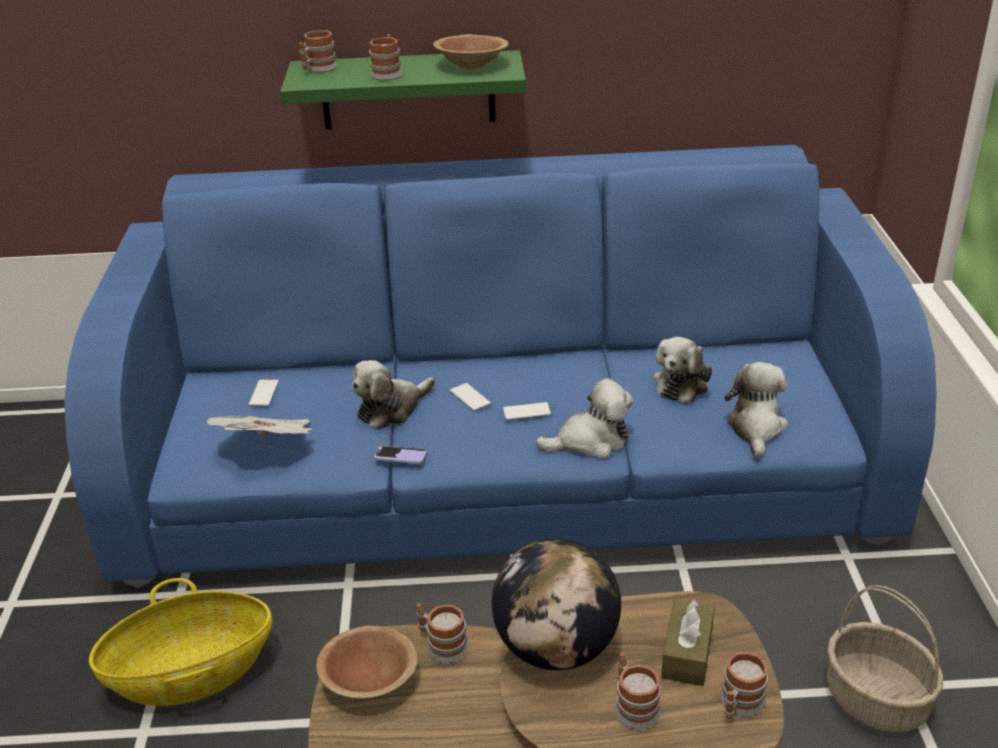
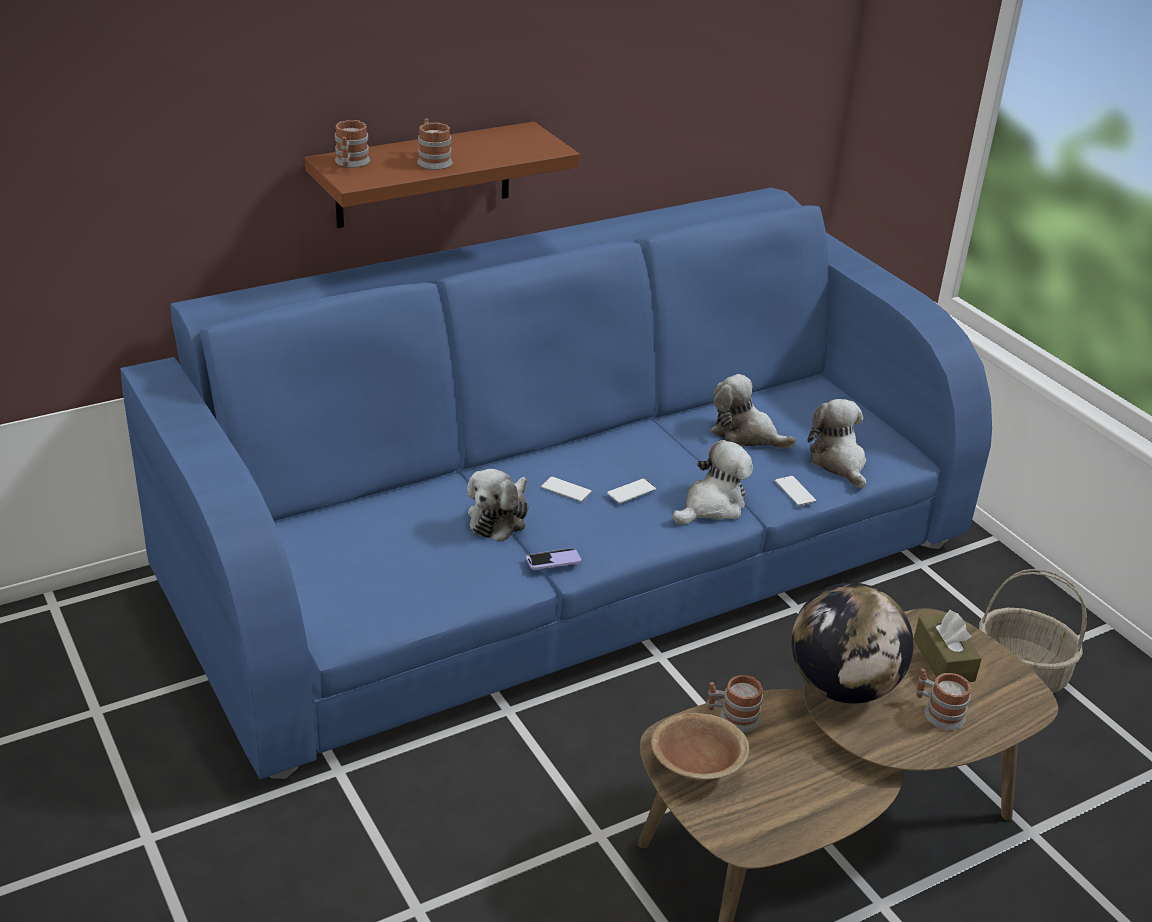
camera: 30 degrees left, 0 degrees up
basket [89,578,273,706] -> none
newspaper [207,416,312,434] -> none
phone [248,380,279,406] -> phone moved to [775,476,817,506]
green shelf [280,50,526,130] -> brown shelf [304,122,580,228]
brown bowl [433,34,509,69] -> none
plush toy [653,337,712,403] -> plush toy turned 120 degrees clockwise [711,374,796,449]
mug [720,652,768,719] -> none

